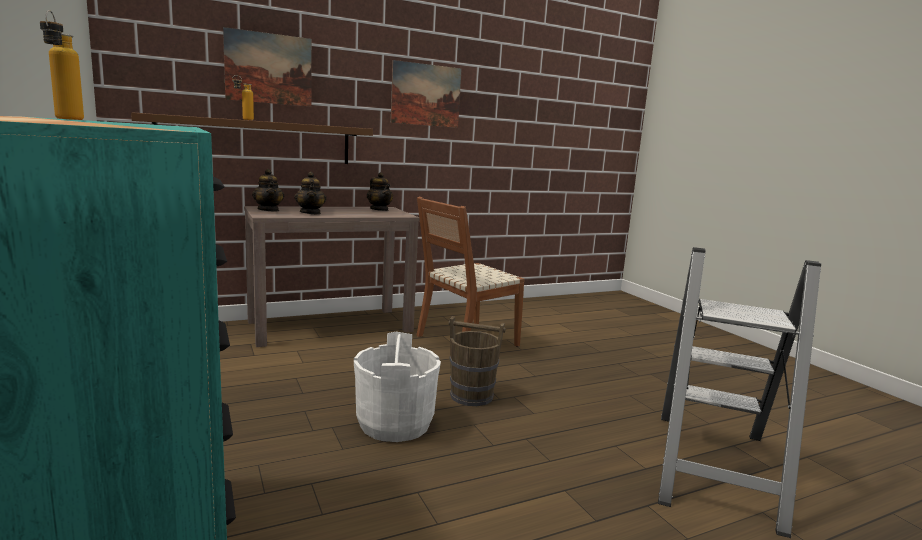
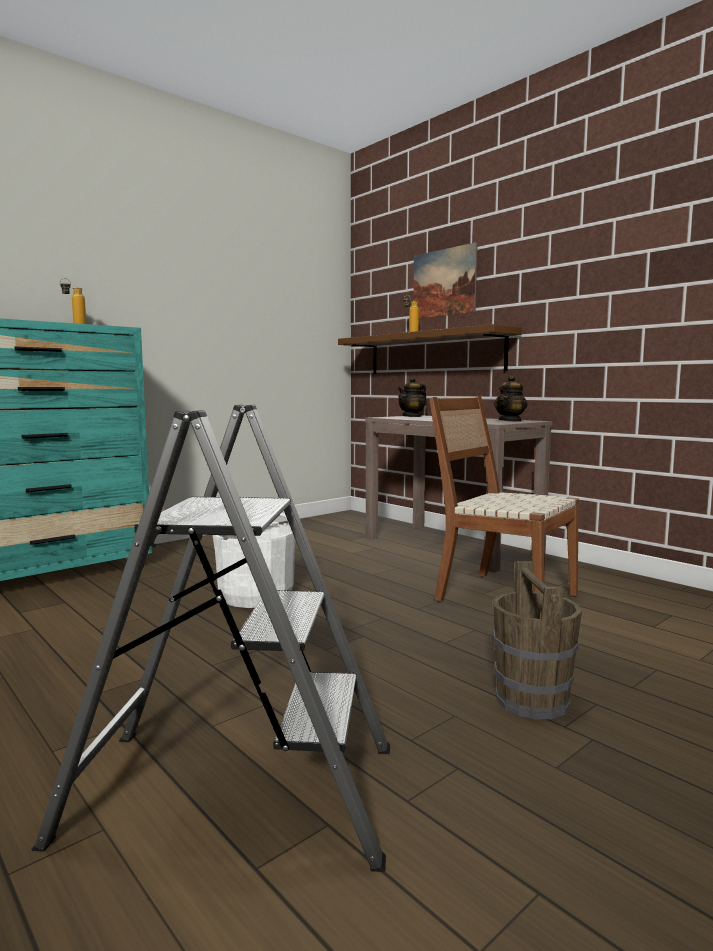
camera: 75 degrees right, 5 degrees down
teapot [294,172,327,214] -> none
picture [391,60,462,128] -> none
brown bucket [448,316,506,406] -> brown bucket moved to [493,561,582,720]

